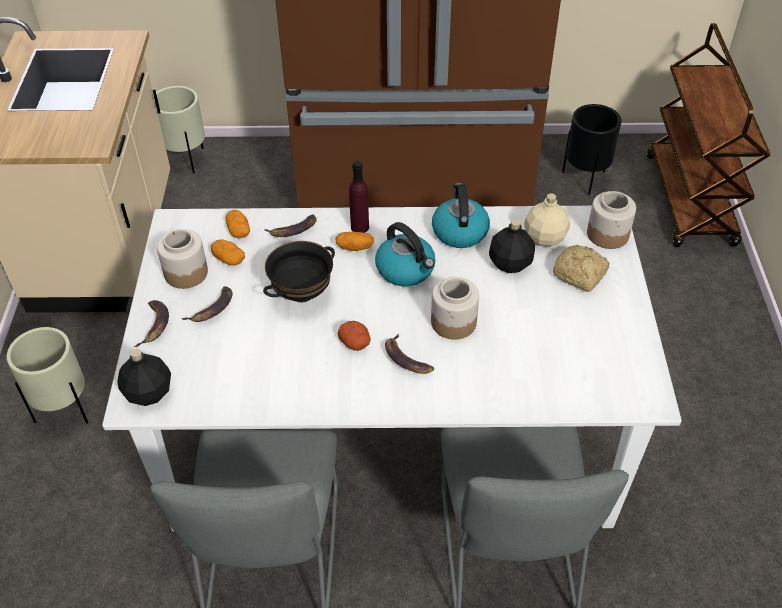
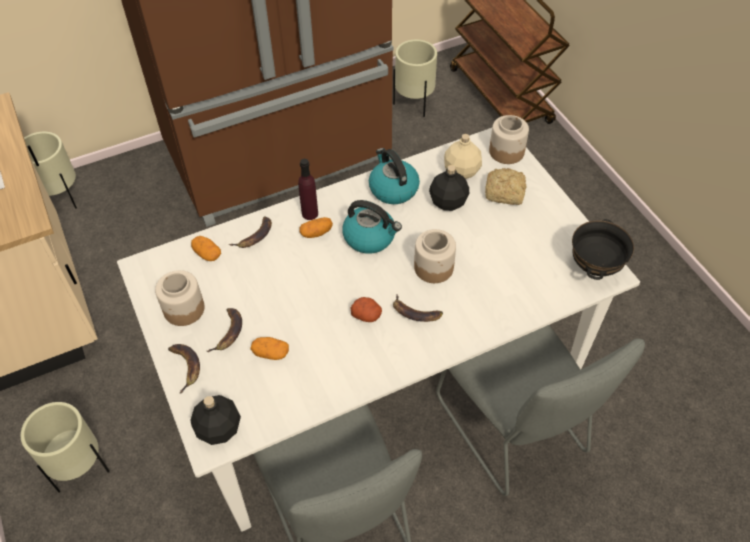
camera: 25 degrees left, 5 degrees up
potato [211,239,245,266] -> potato moved to [250,337,289,360]
black bowl [263,241,335,303] -> black bowl moved to [572,219,634,280]
black planter [562,104,622,195] -> beige planter [393,40,437,117]

